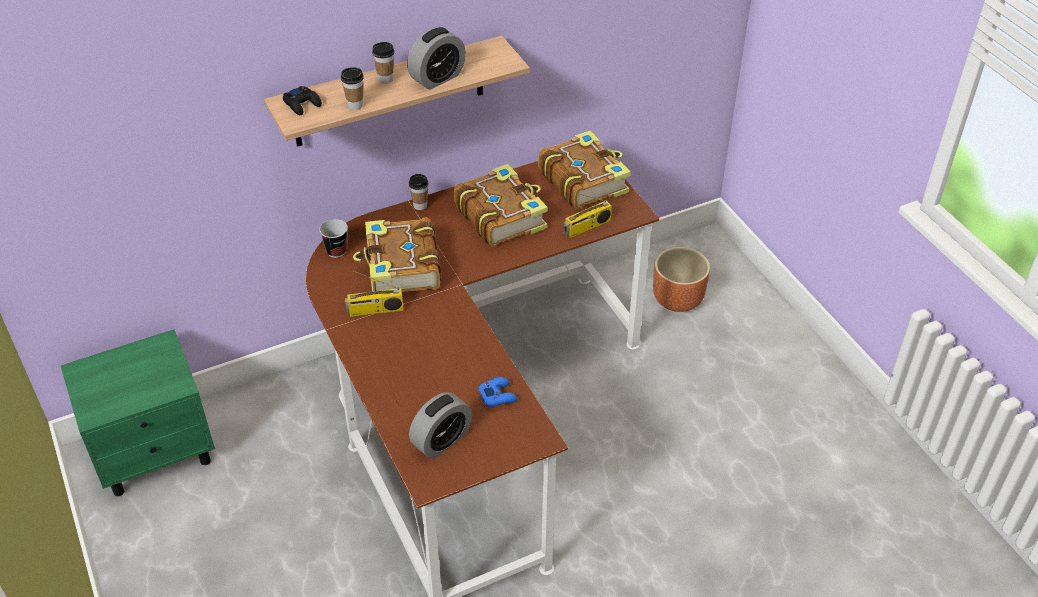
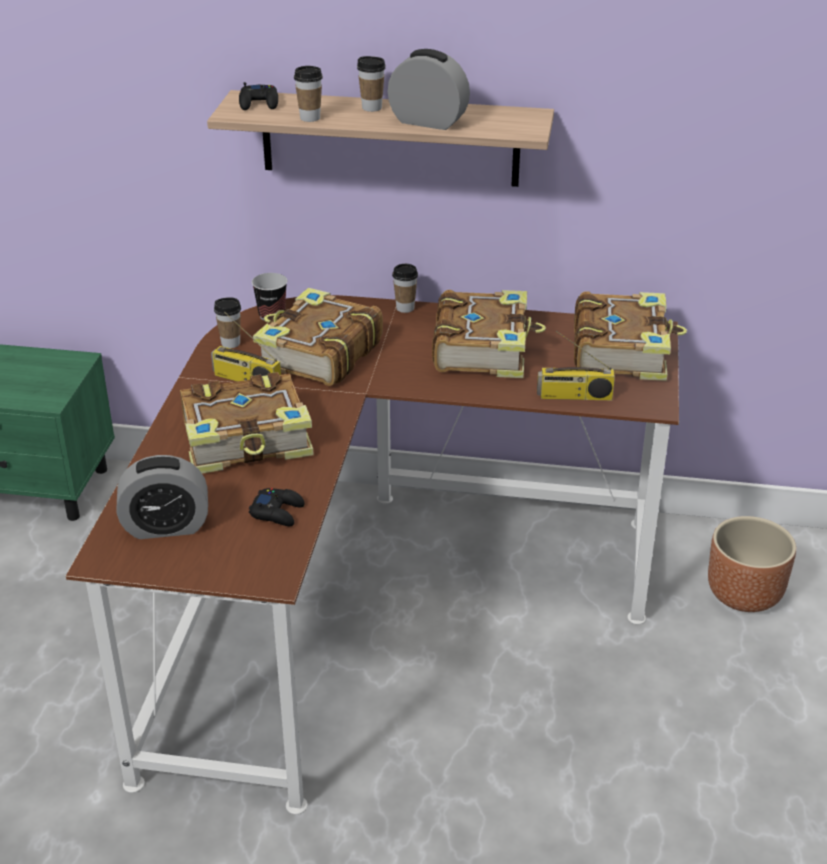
camera: 35 degrees right, 10 degrees down
alarm clock [407,27,466,90] -> alarm clock turned 150 degrees counterclockwise [388,49,470,130]
blue game controller [478,377,518,407] -> black game controller [249,488,305,526]
none -> book [180,372,314,473]
none -> cup [214,297,241,348]

